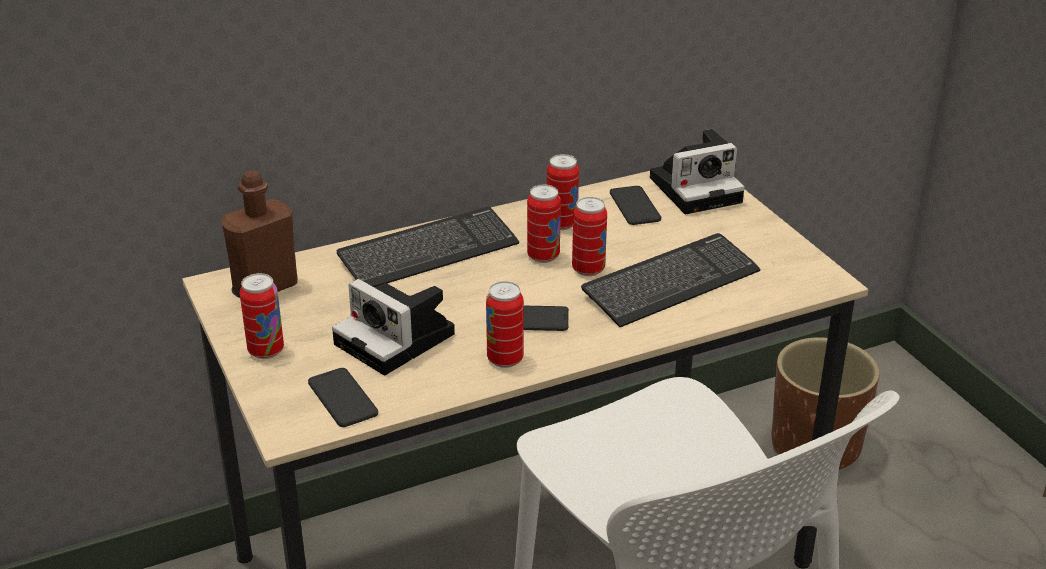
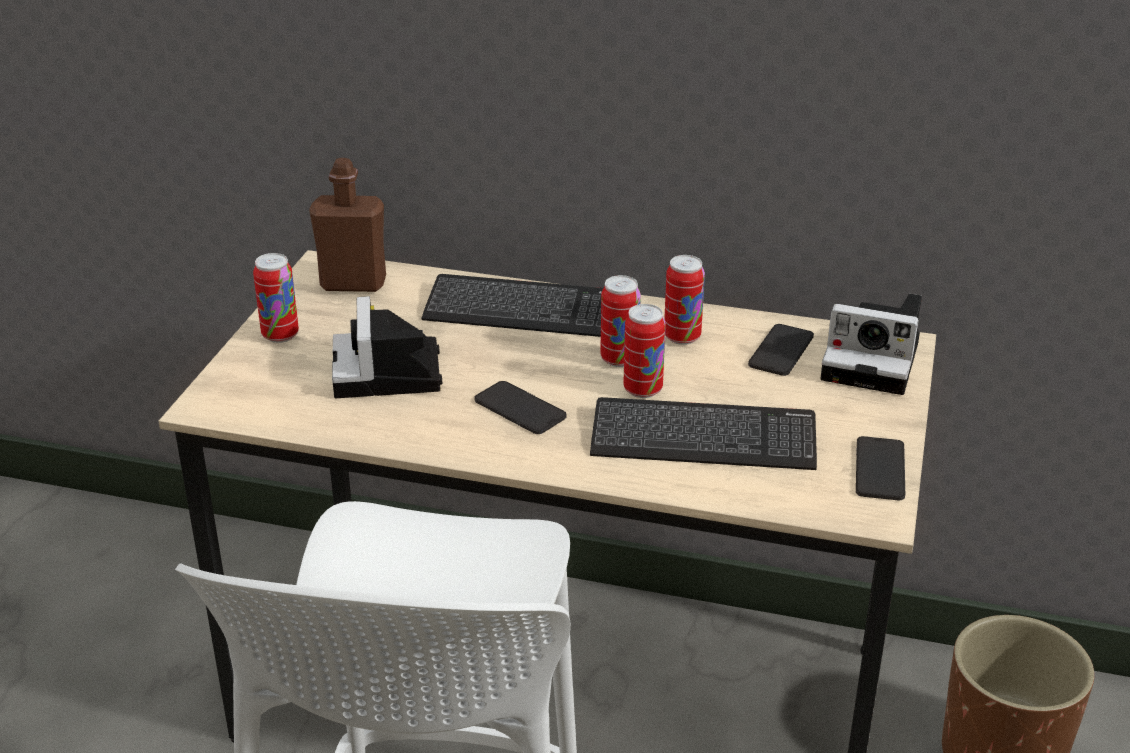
camera: 40 degrees right, 0 degrees up
phone [308,368,378,427] -> phone moved to [856,436,905,500]
can [486,281,524,368] -> none

